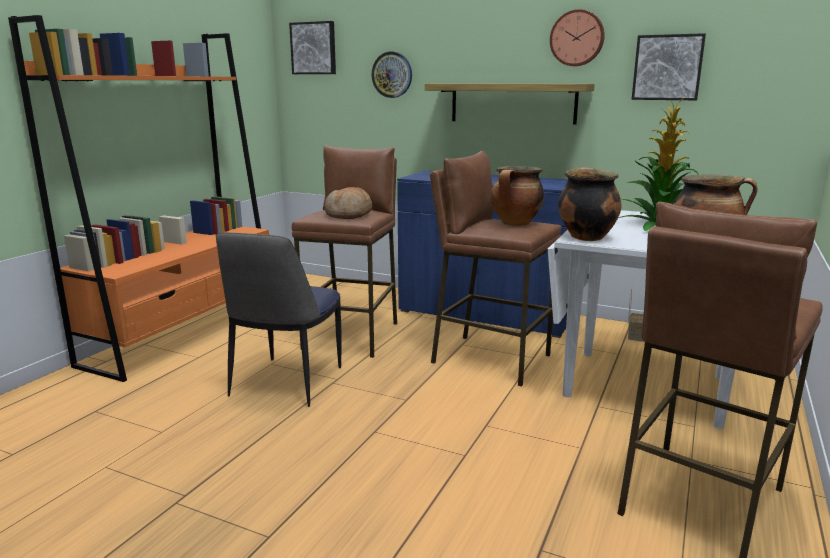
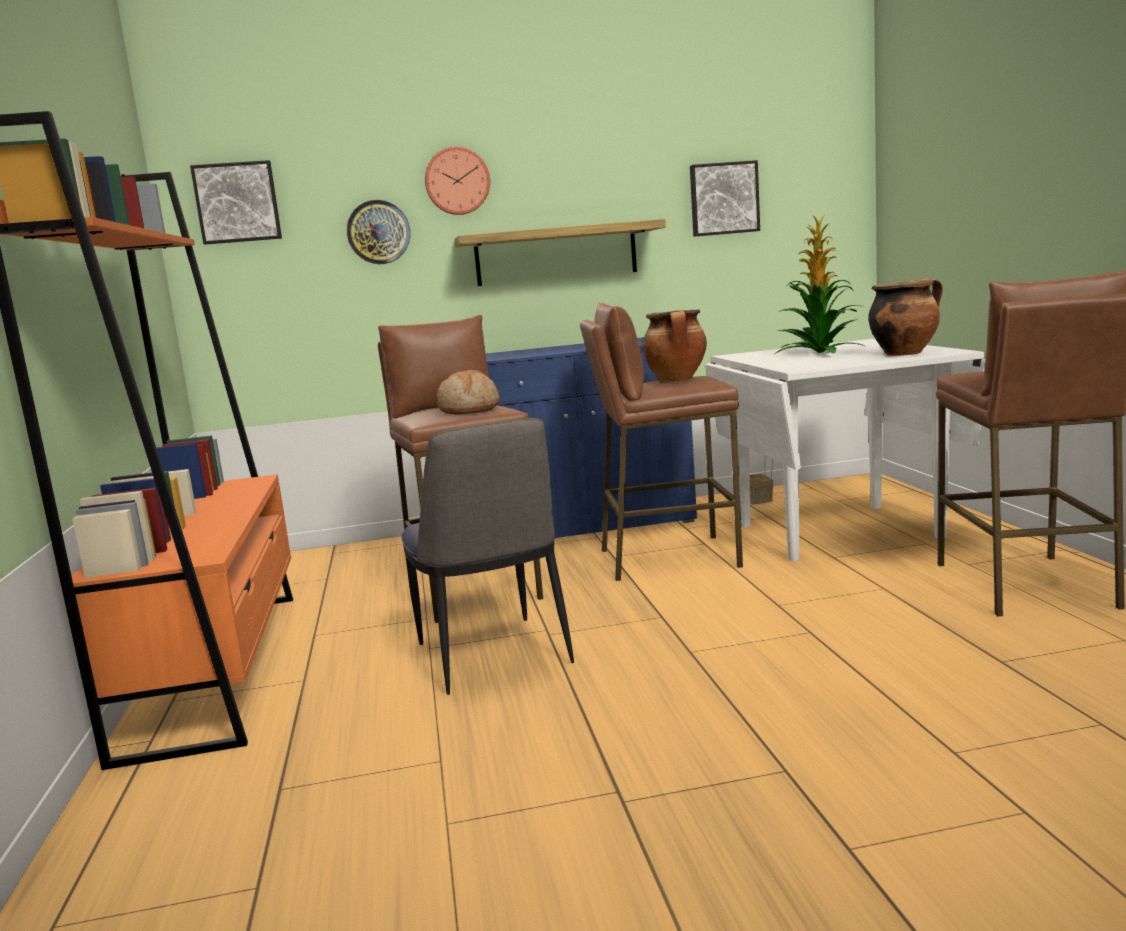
camera: 35 degrees left, 5 degrees down
wall clock [550,9,605,66] -> wall clock moved to [425,147,490,215]
cooking pot [558,167,622,241] -> none

